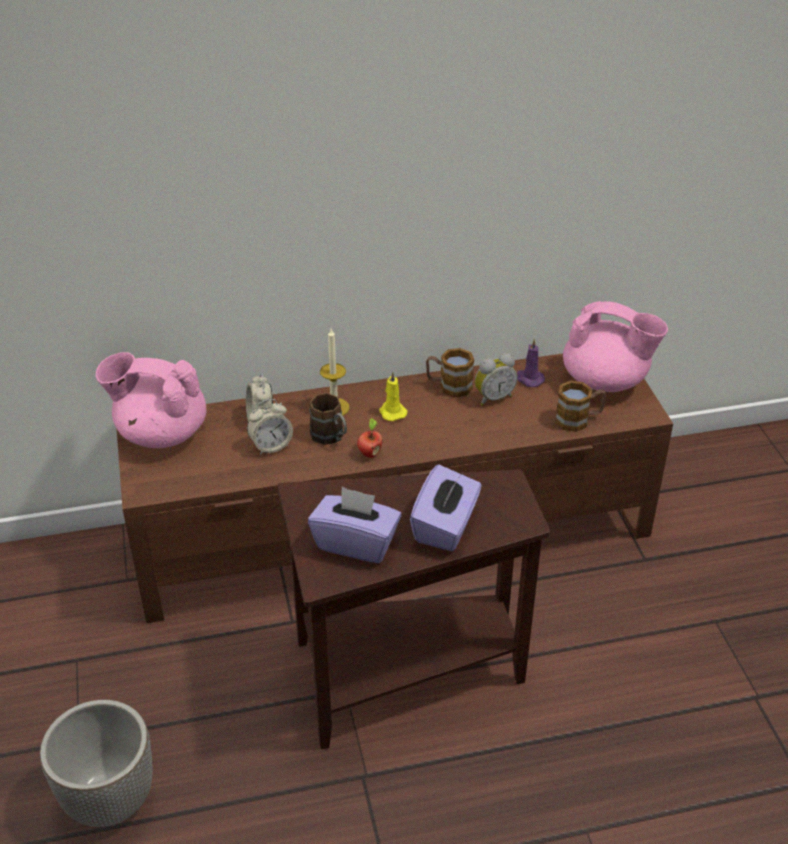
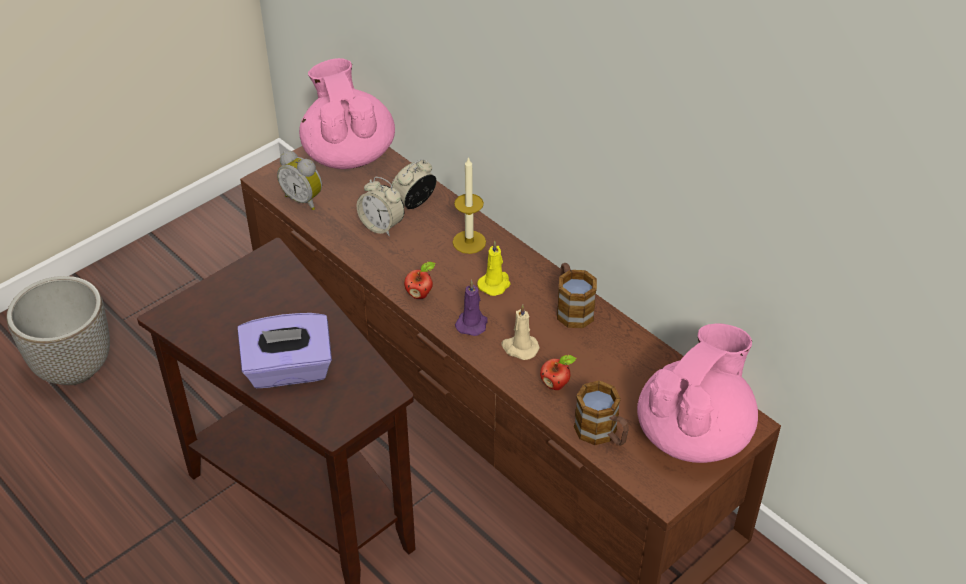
camera: 60 degrees right, 5 degrees up
purple tissue box [308,487,402,563] -> none
brown mug [309,393,347,445] -> none
alarm clock [475,353,518,406] -> alarm clock moved to [277,151,322,210]
purple candle [517,339,545,387] -> purple candle moved to [455,280,488,336]
pink teapot [563,301,668,392] -> pink teapot turned 135 degrees counterclockwise [637,324,758,463]
none -> beige candle [502,304,540,360]
none -> apple [540,355,576,390]

